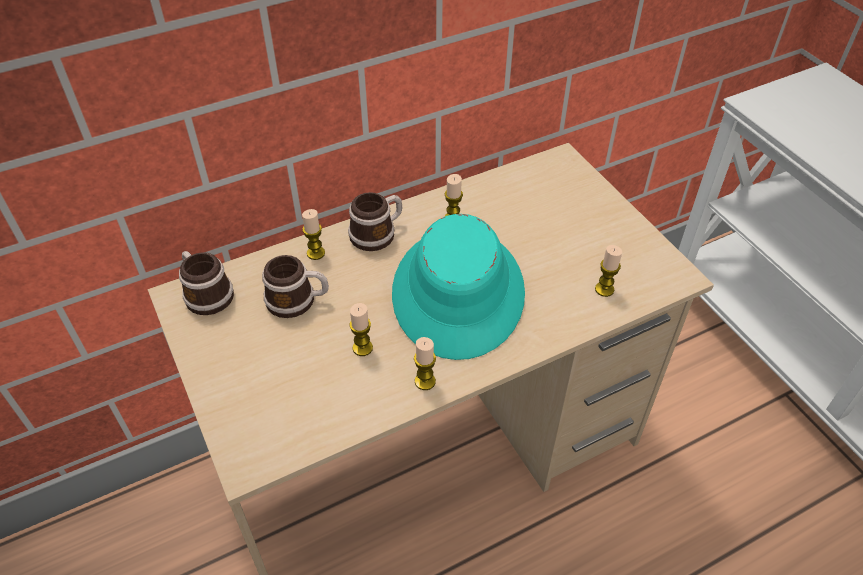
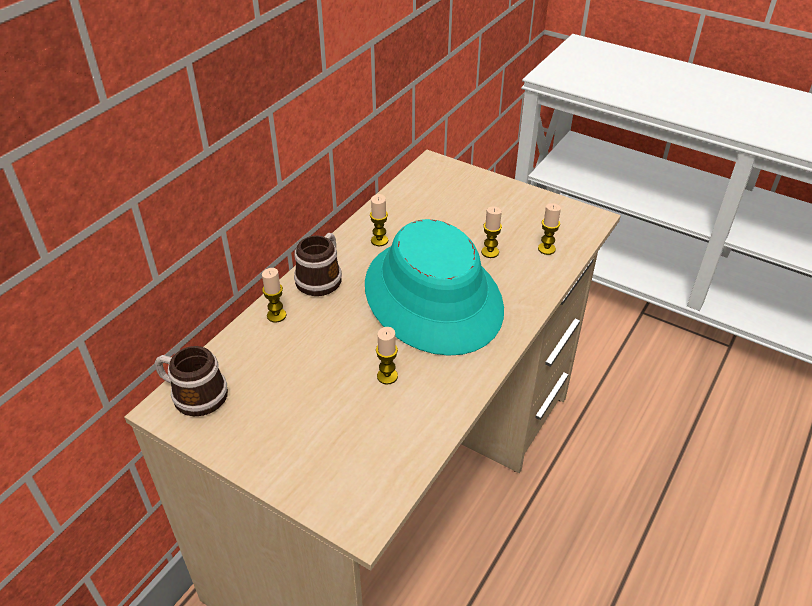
camera: 30 degrees left, 5 degrees down
mug [262,255,329,318] -> none
candle [414,337,436,390] -> candle moved to [481,207,502,258]

